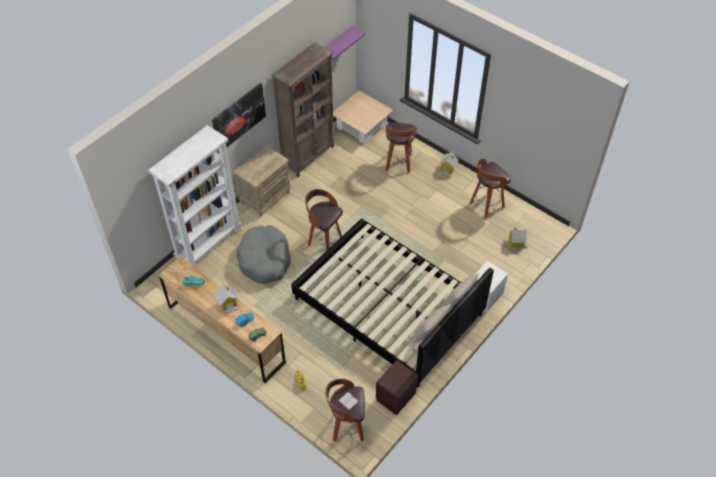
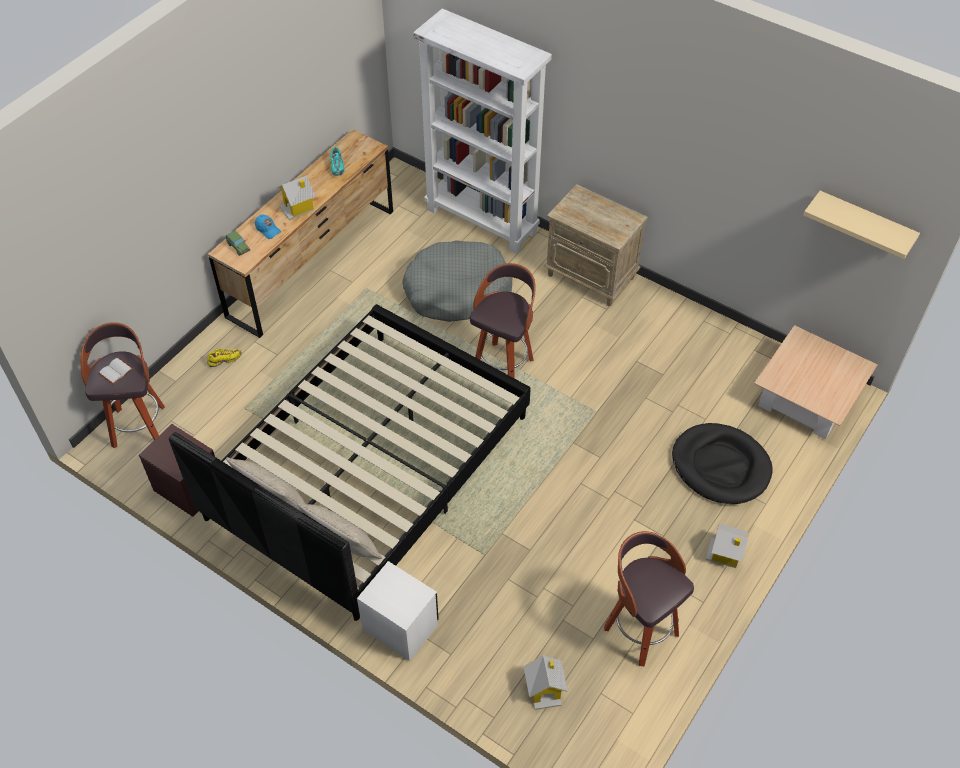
camera: 85 degrees right, 0 degrees up
picture [212,83,266,152] -> none
brown bookcase [271,42,334,177] -> none
purple shelf [325,26,366,60] -> beige shelf [803,191,920,259]
stool [386,123,417,173] -> black dog bed [672,423,773,504]

